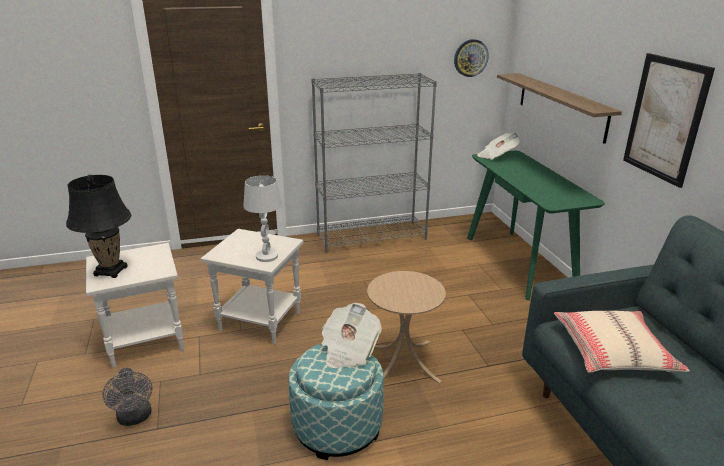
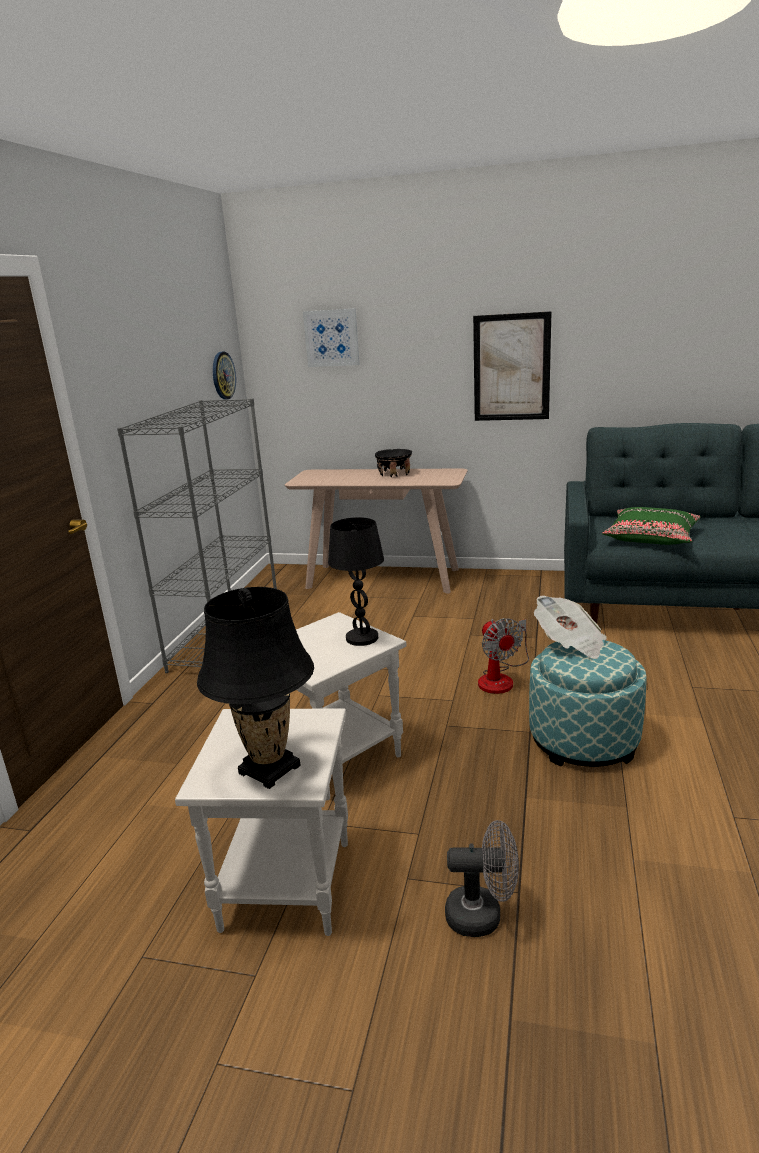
camera: 60 degrees left, 5 degrees down
white table lamp [243,175,282,262] -> black table lamp [328,517,384,646]
beige side table [367,271,446,383] -> fan [478,618,529,694]
green console table [467,151,605,300] -> beige console table [285,468,467,594]
newspaper [477,133,520,159] -> none
shelf [497,73,622,144] -> none
beige pillow [554,311,690,373] -> green pillow [602,507,701,545]
none -> picture [303,308,360,367]
none -> black bowl [375,449,412,477]

